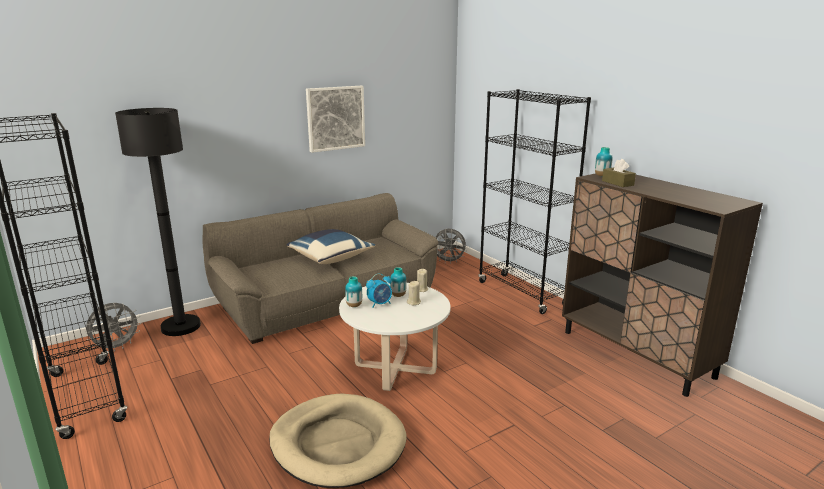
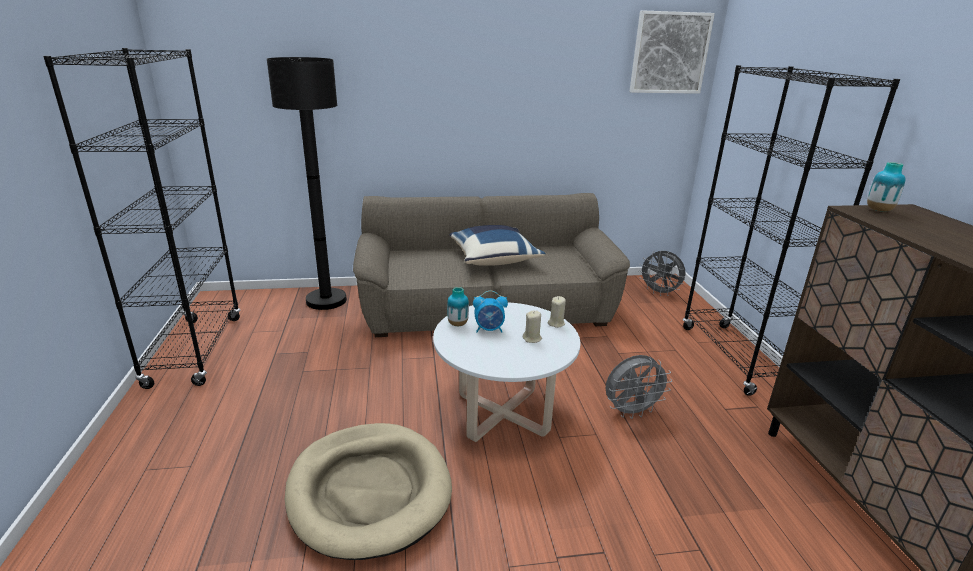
camera: 25 degrees right, 5 degrees up
grey fan [85,303,142,351] -> grey fan moved to [605,355,672,419]
picture [306,86,365,153] -> picture moved to [629,10,715,94]
vase [390,267,407,297] -> none
brown tissue box [602,159,636,187] -> none

